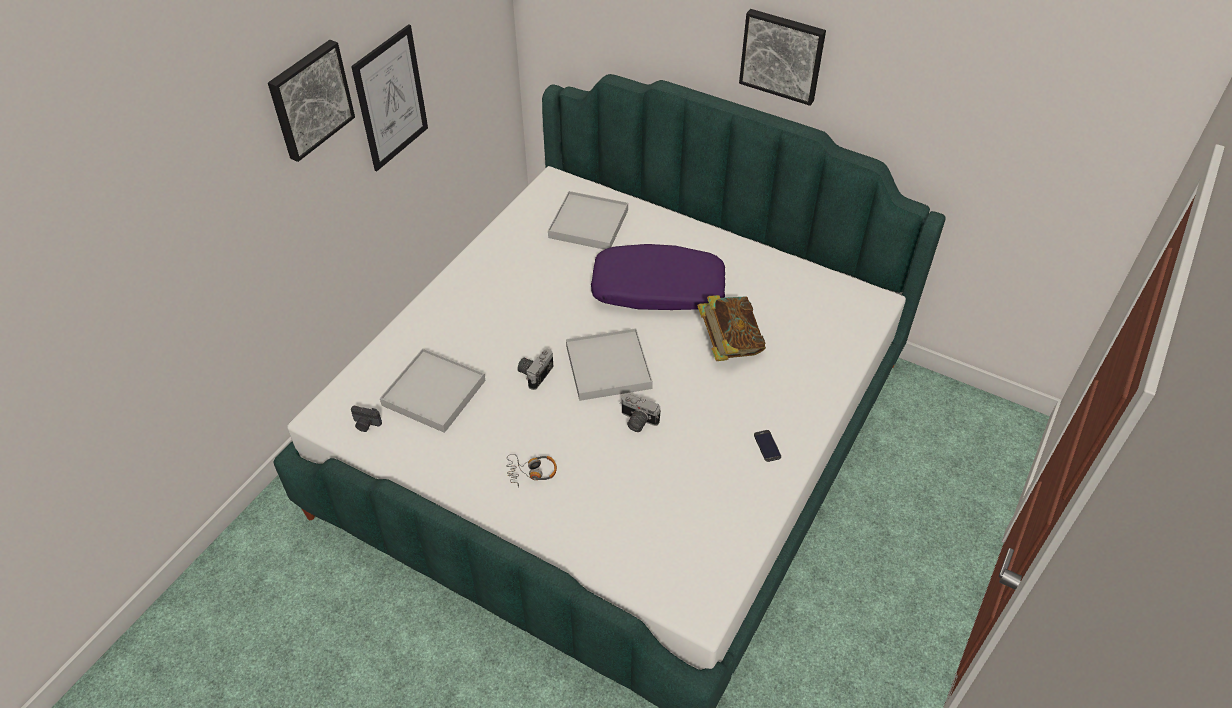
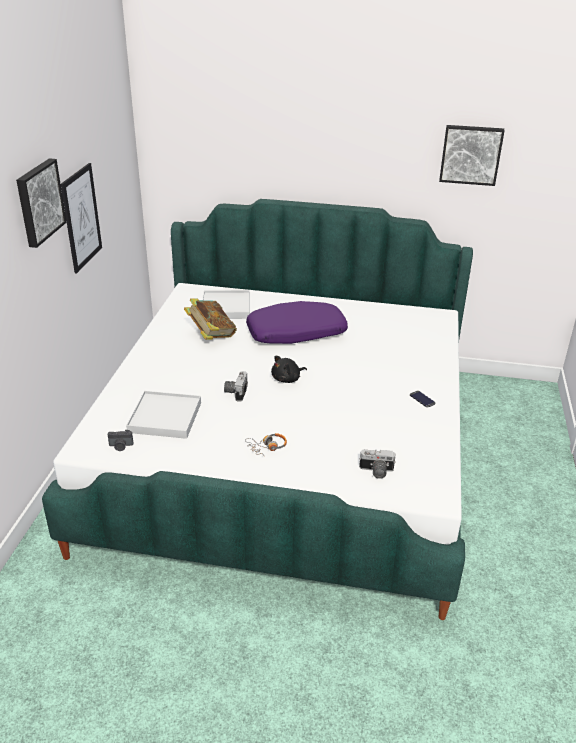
camera: 20 degrees left, 15 degrees down
white tray [566,328,653,401] -> black plush toy [271,356,307,383]
camera [620,394,661,432] -> camera moved to [359,449,396,479]
book [697,295,766,361] -> book moved to [184,298,237,340]
picture [739,9,826,106] -> picture moved to [439,125,505,186]

